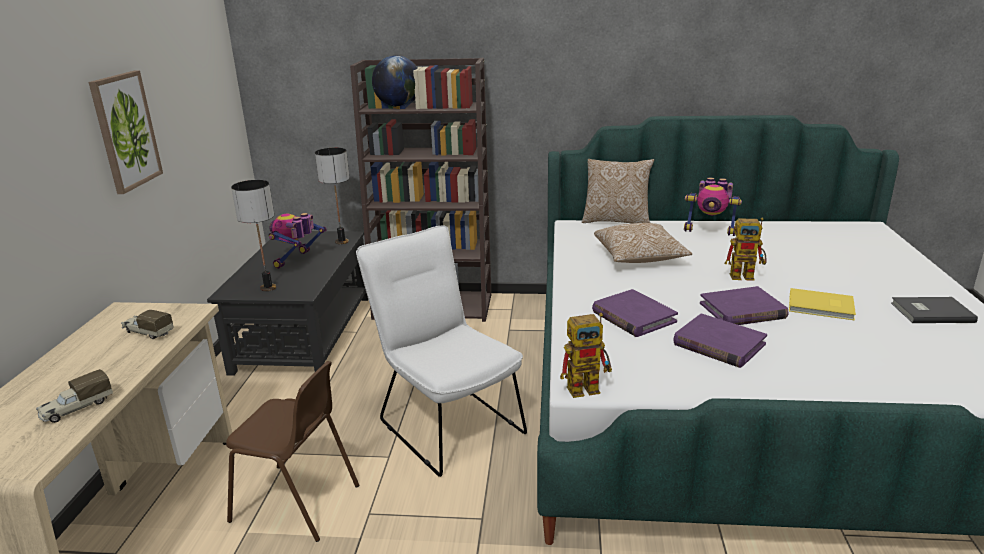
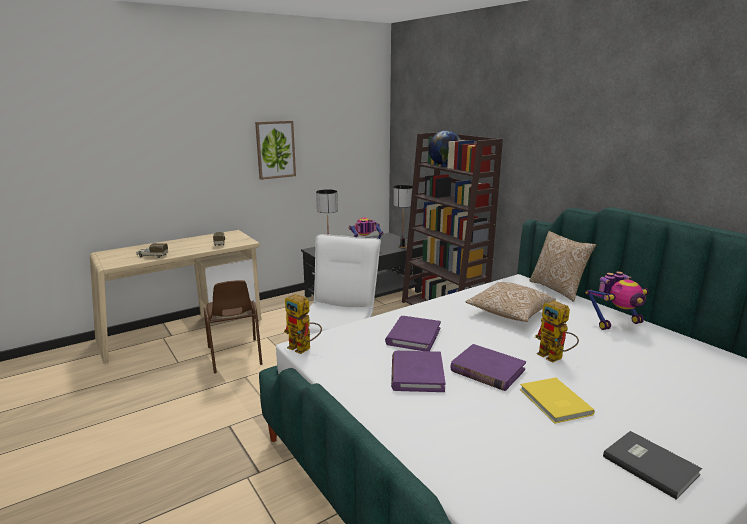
camera: 50 degrees right, 5 degrees down
toy robot [684,177,742,236] -> toy robot turned 90 degrees counterclockwise [585,271,649,330]

